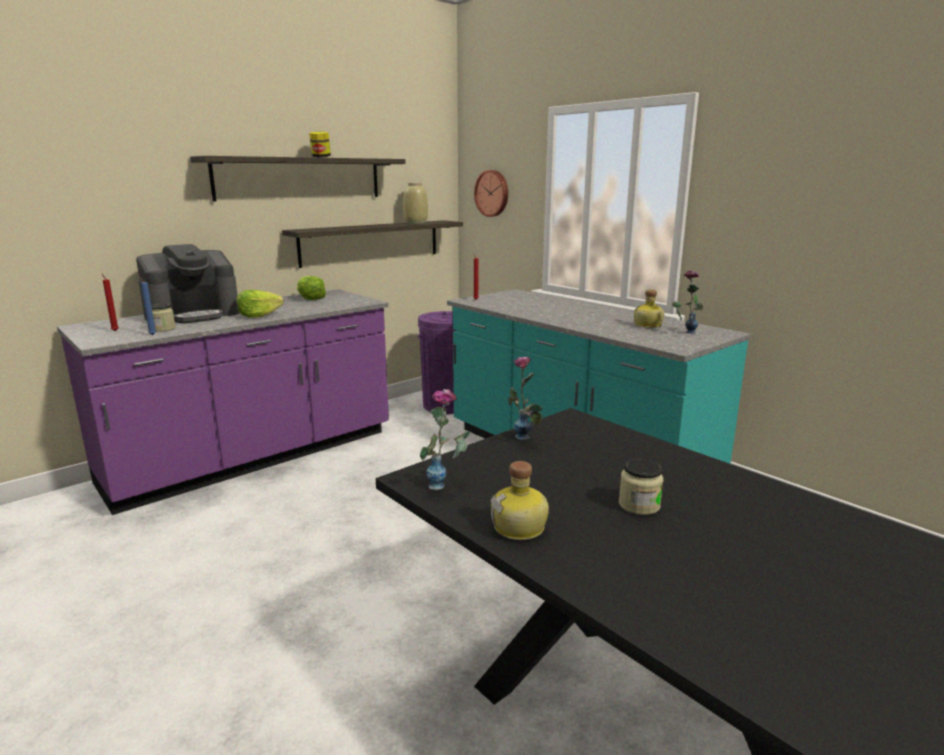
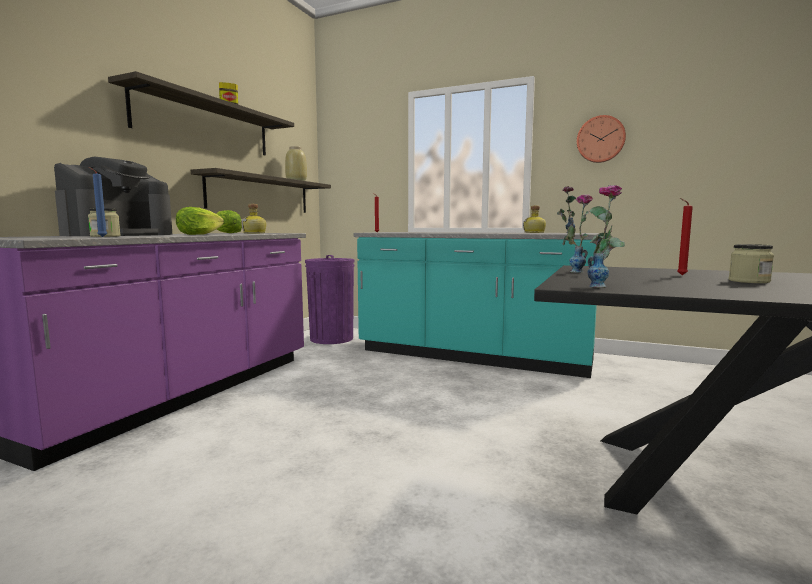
camera: 25 degrees left, 10 degrees down
red candle [102,274,119,331] -> red candle moved to [677,198,693,275]
wall clock [474,170,508,217] -> wall clock moved to [577,115,626,163]
bottle [490,461,549,540] -> bottle moved to [241,204,266,234]

